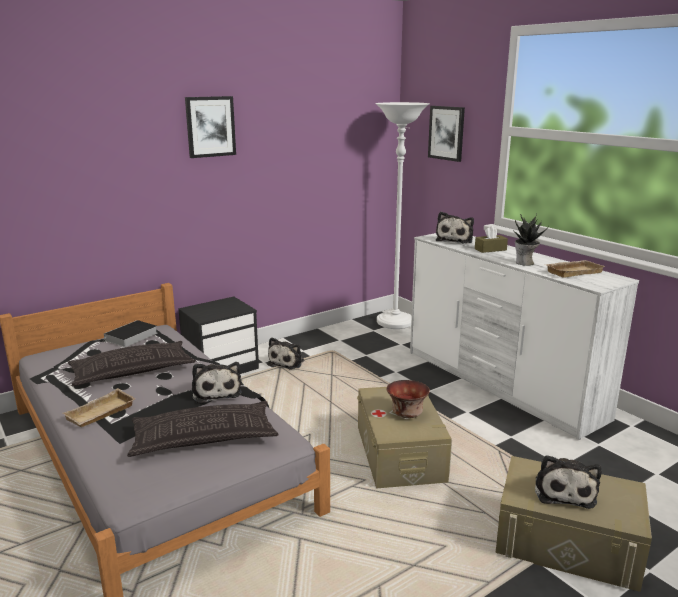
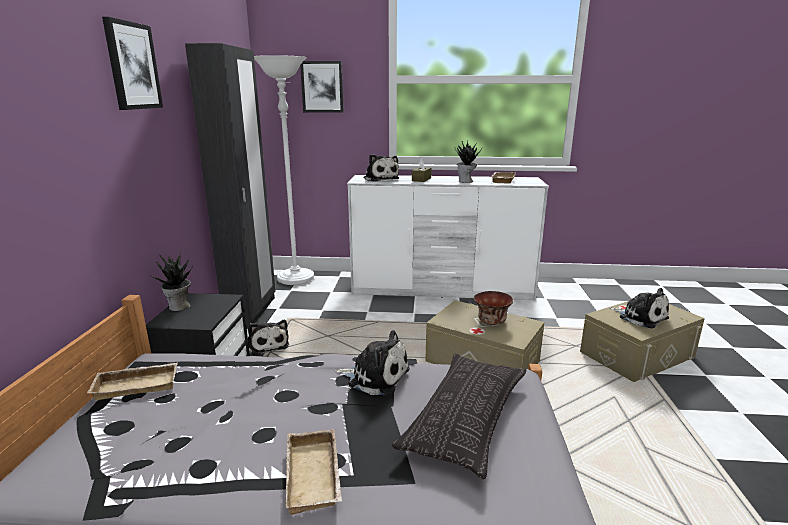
camera: 50 degrees left, 0 degrees up
pillow [68,341,196,387] -> none
book [99,320,158,347] -> beige tray [87,363,178,400]
none -> potted plant [150,252,193,311]
none -> black wardrobe [185,43,276,328]

